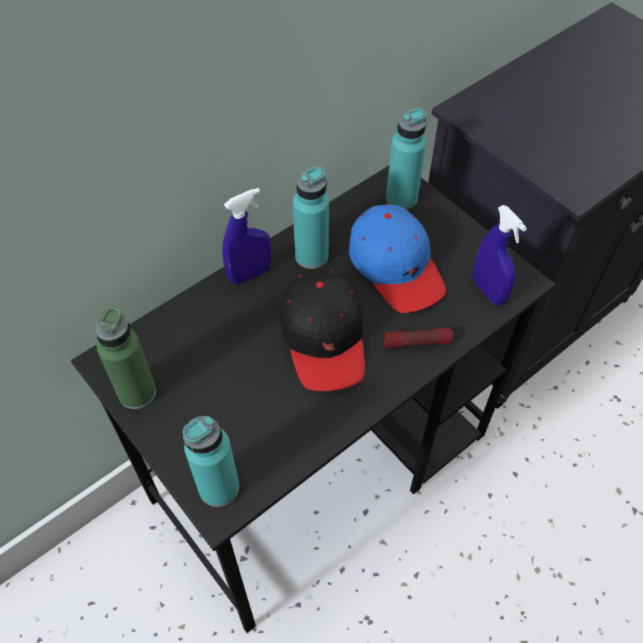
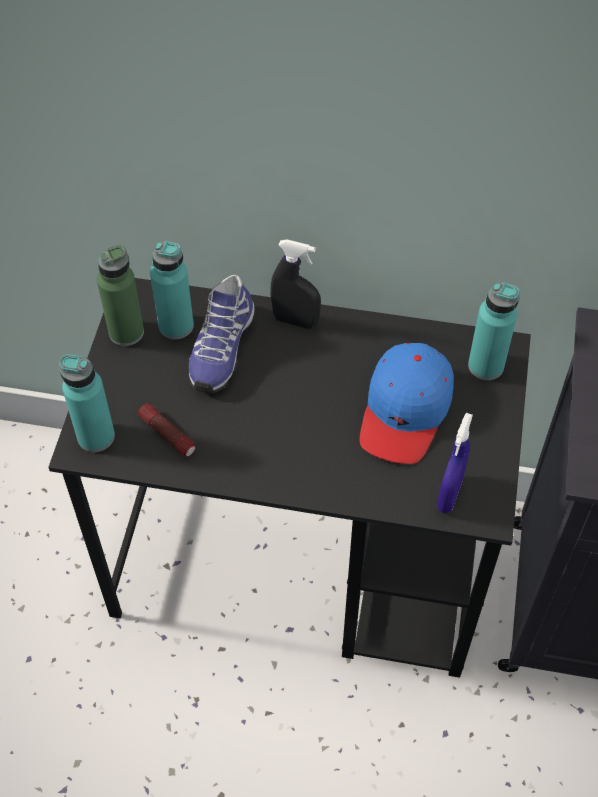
camera: 50 degrees right, 0 degrees up
blue spray bottle [222,188,271,285] -> black spray bottle [270,240,321,329]
black cap [280,270,365,391] -> none
turquoise bottle [293,166,329,269] -> turquoise bottle moved to [150,241,194,339]
flashlight [384,327,453,348] -> flashlight moved to [138,403,196,457]
none -> shoe [188,274,255,393]

